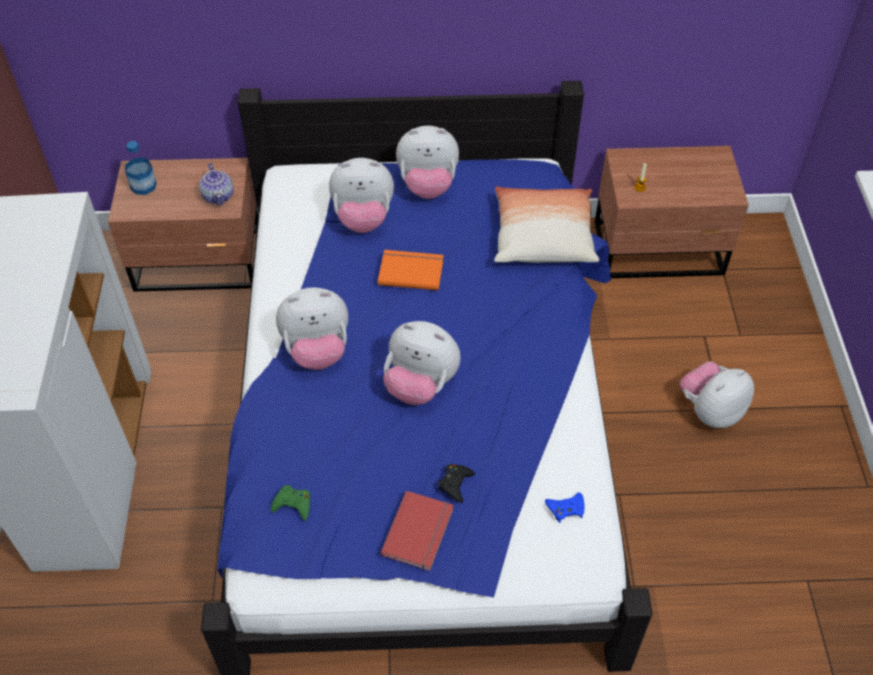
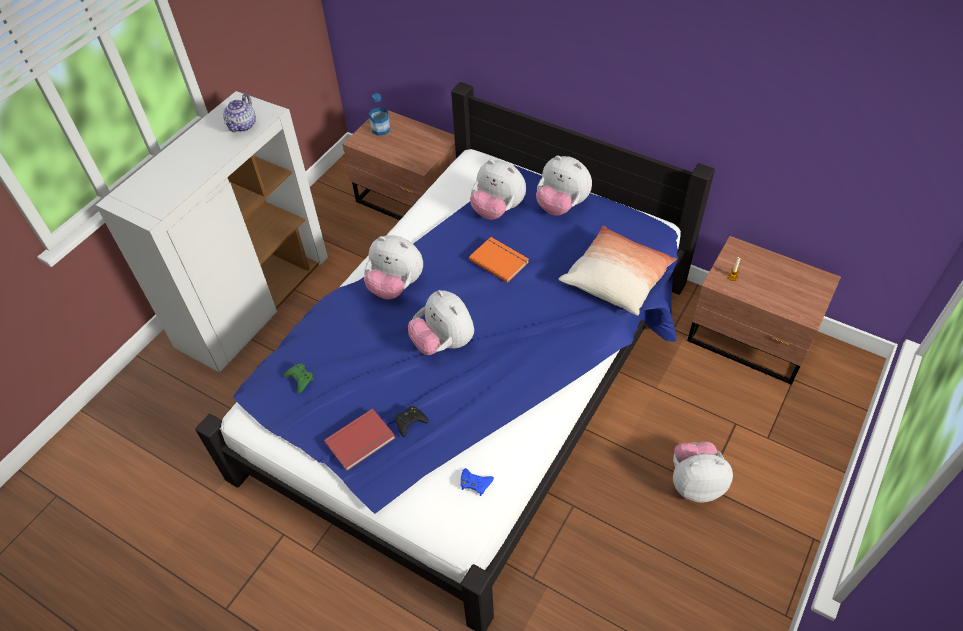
camera: 35 degrees right, 0 degrees up
teapot [199,163,233,206] -> teapot moved to [223,94,256,132]

